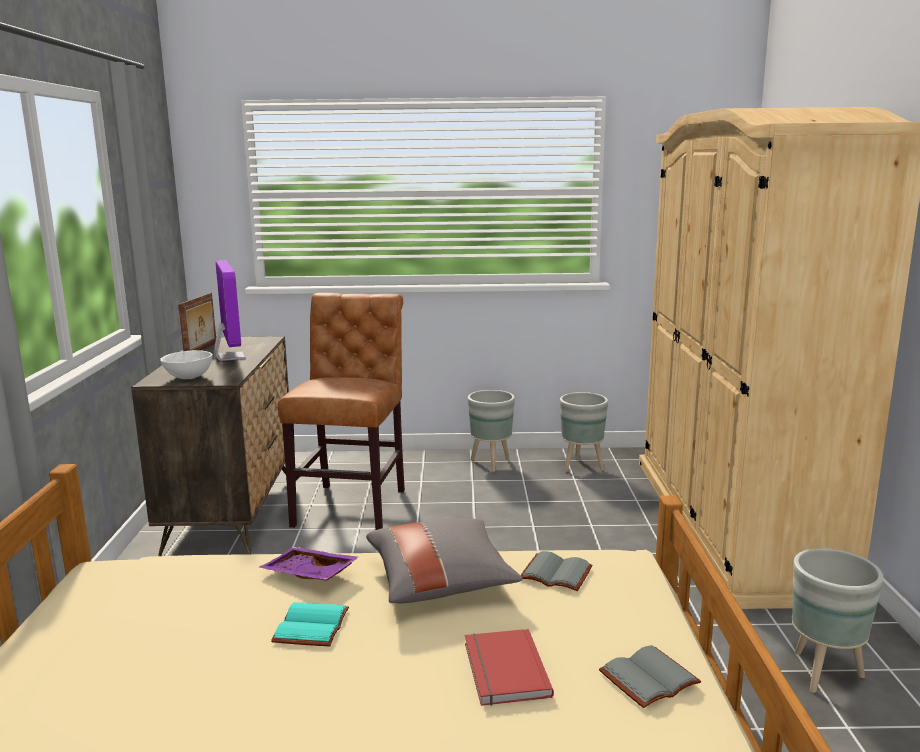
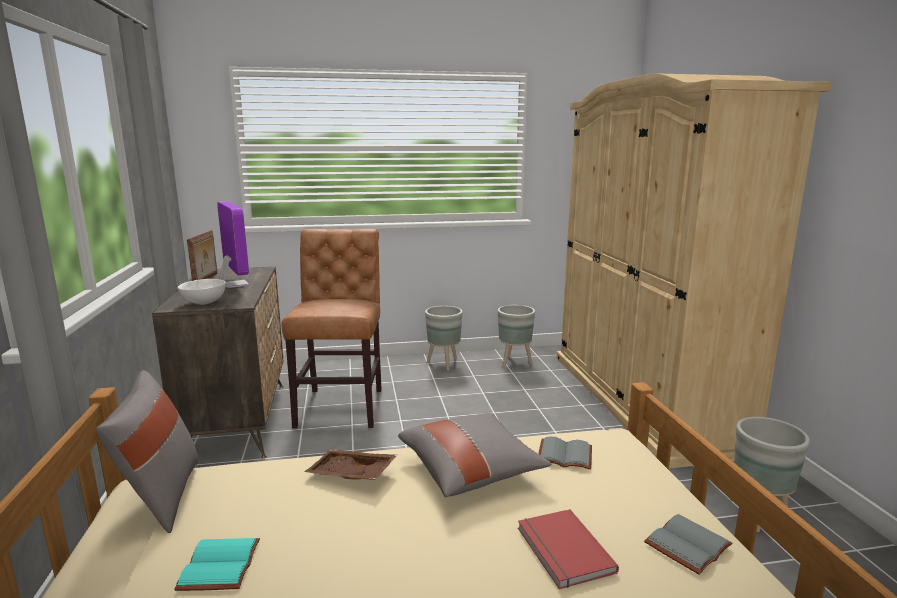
camera: 10 degrees left, 0 degrees up
purple tray [259,547,359,581] -> brown tray [304,450,397,480]
turquoise book [271,602,349,647] -> turquoise book moved to [174,538,260,591]
none -> grey pillow [96,370,198,533]

